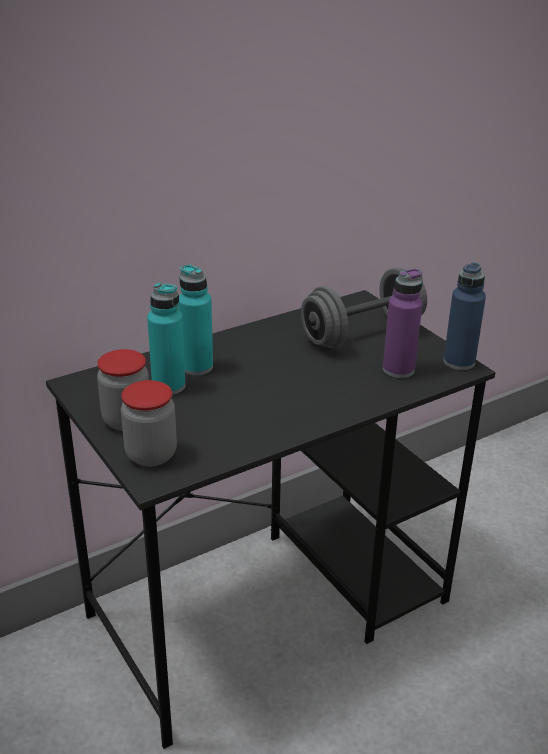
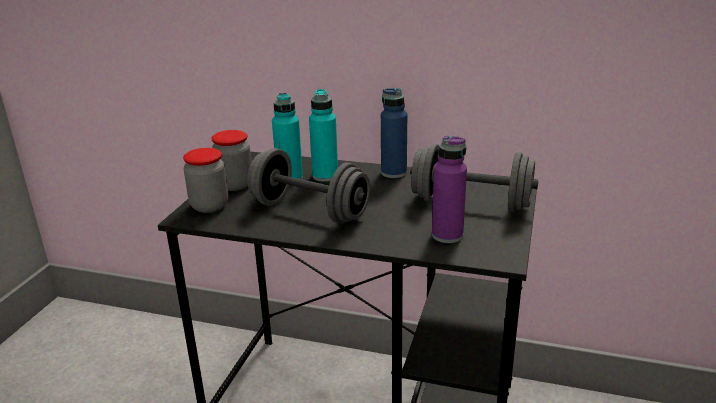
camera: 50 degrees right, 5 degrees down
blue bottle [443,262,486,370] -> blue bottle moved to [381,88,407,178]
none -> grey dumbbell [247,148,370,224]

